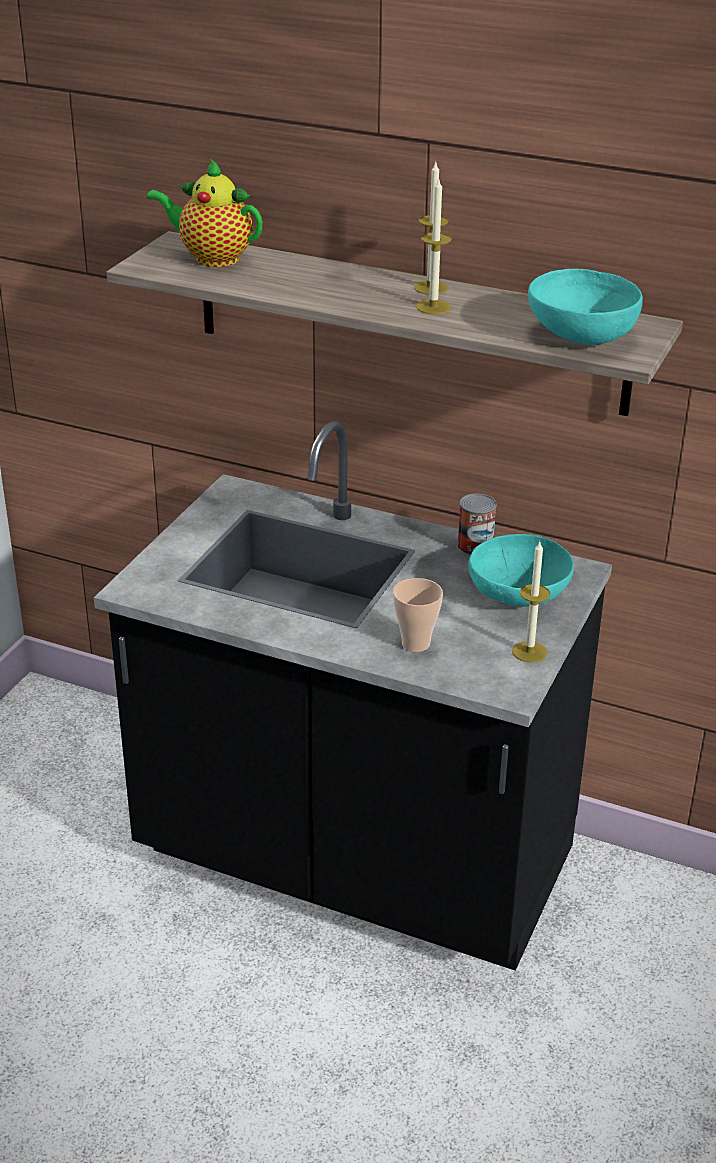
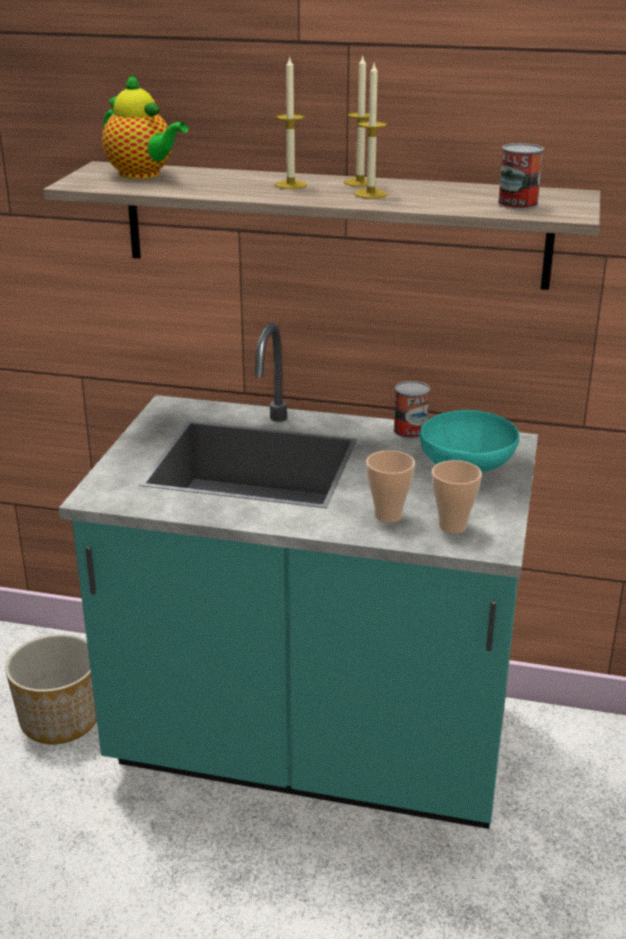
camera: 10 degrees left, 5 degrees down
black counter [94,421,612,971] -> turquoise counter [59,323,538,829]
teapot [146,158,263,267] -> teapot turned 150 degrees counterclockwise [102,73,188,179]
candle [512,542,550,663] -> candle moved to [275,56,307,189]
turquoise bowl [528,269,643,345] -> can [498,143,544,209]
none -> planter [5,634,97,744]
none -> cup [432,460,482,534]

